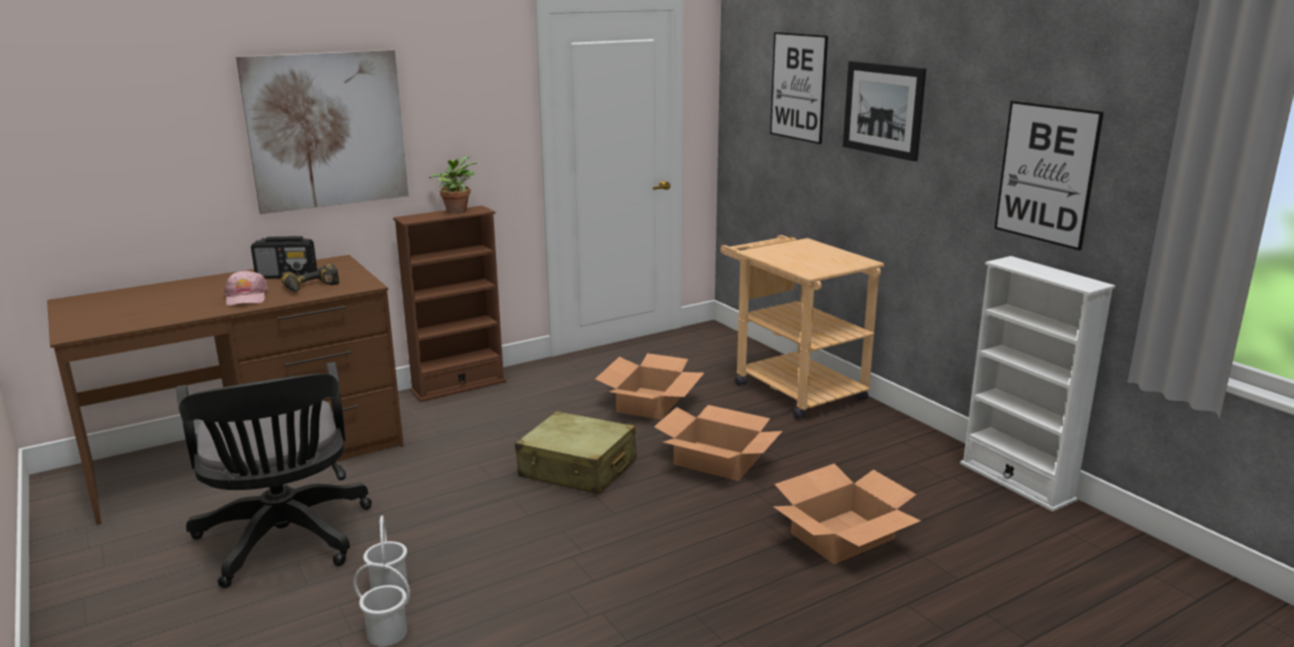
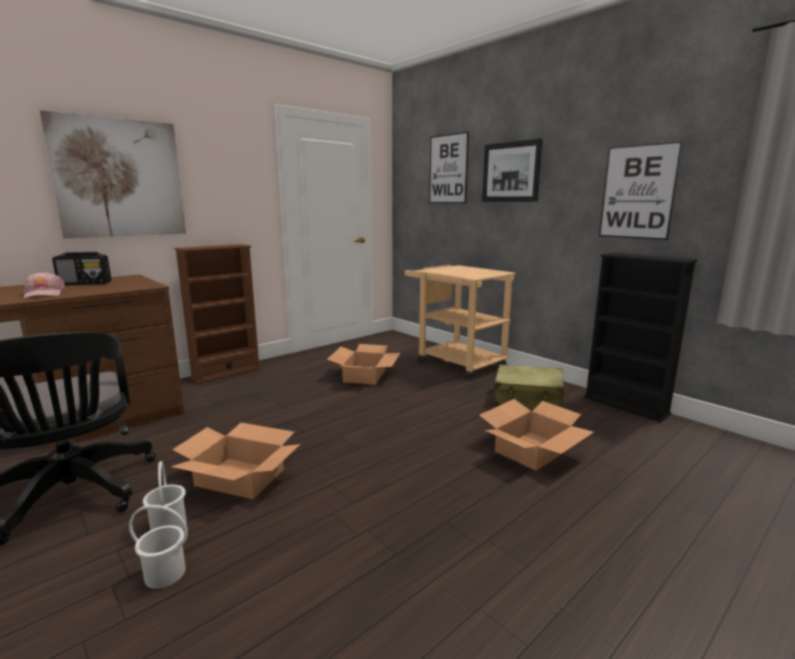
camera: 10 degrees left, 5 degrees down
power drill [281,264,339,292] -> none
potted plant [429,156,477,214] -> none
beige suitcase [515,411,637,494] -> beige suitcase moved to [494,364,568,410]
cardboard box [654,405,782,481] -> cardboard box moved to [171,423,300,499]
white bookcase [960,256,1115,512] -> black bookcase [584,253,698,422]

